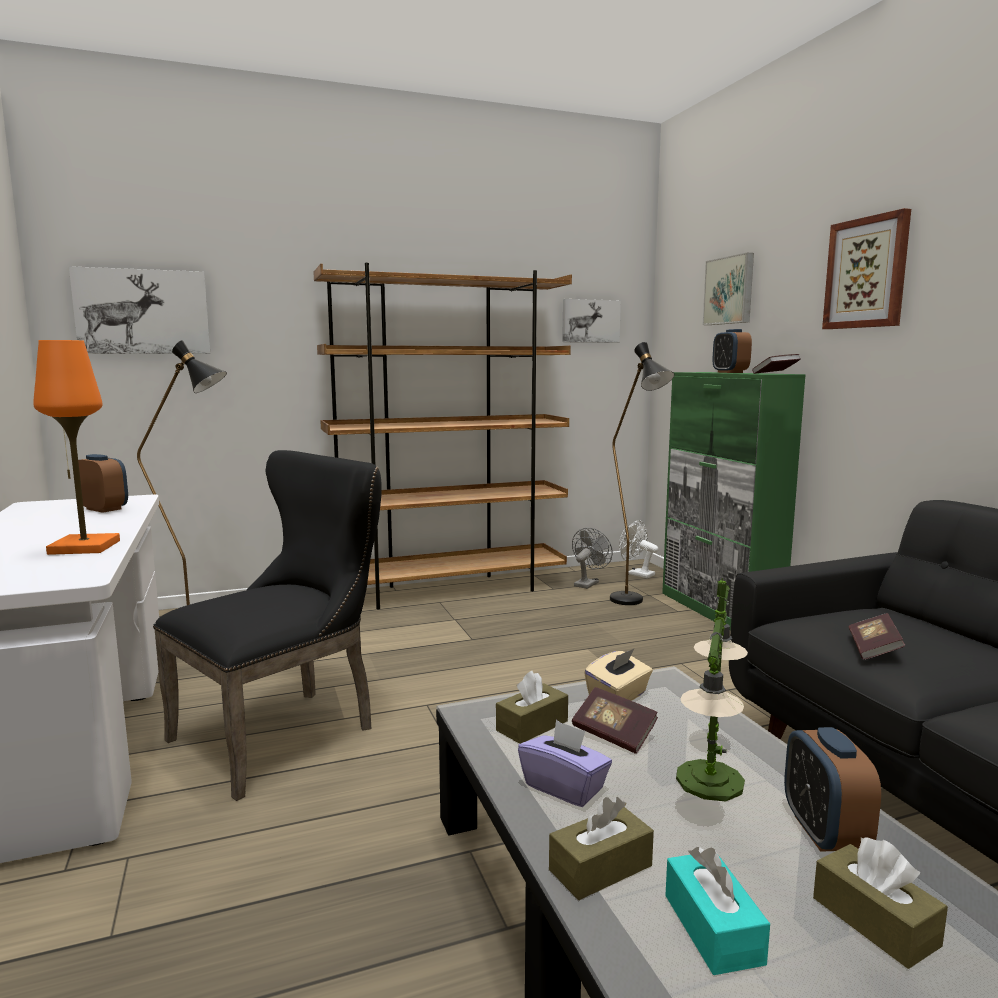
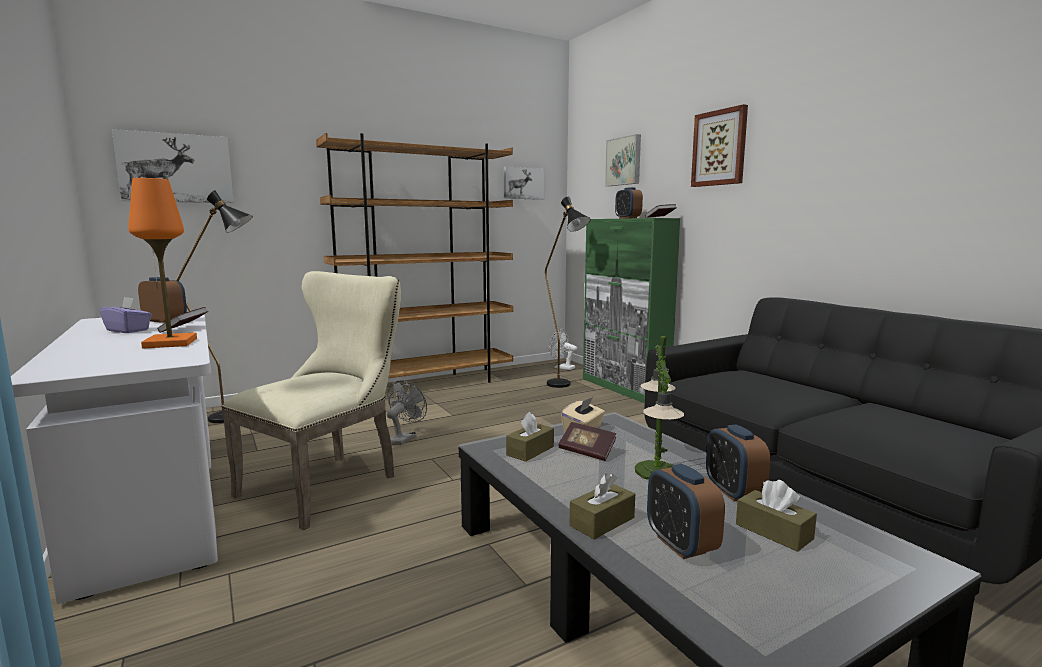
camera: 10 degrees left, 0 degrees up
black chair [153,450,382,801] -> beige chair [222,271,401,530]
purple tissue box [518,720,612,807] -> purple tissue box moved to [99,297,152,333]
grey fan [572,528,613,589] -> grey fan moved to [387,381,427,445]
turquoise tissue box [665,847,770,975] -> alarm clock [647,464,725,559]
book [848,613,905,660] -> book moved to [157,307,208,333]

